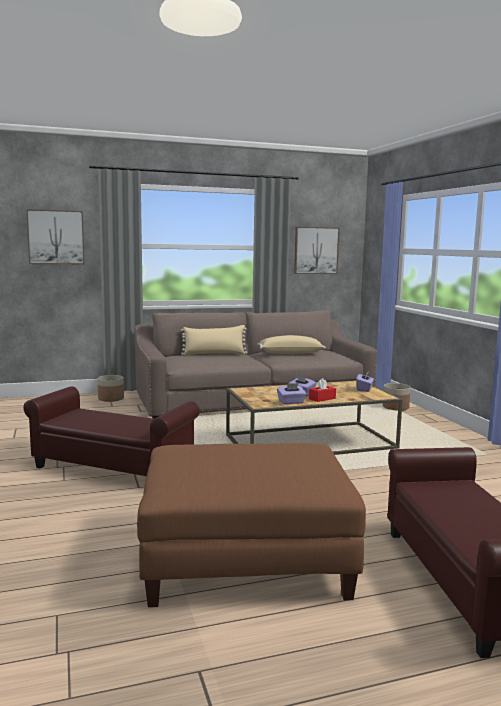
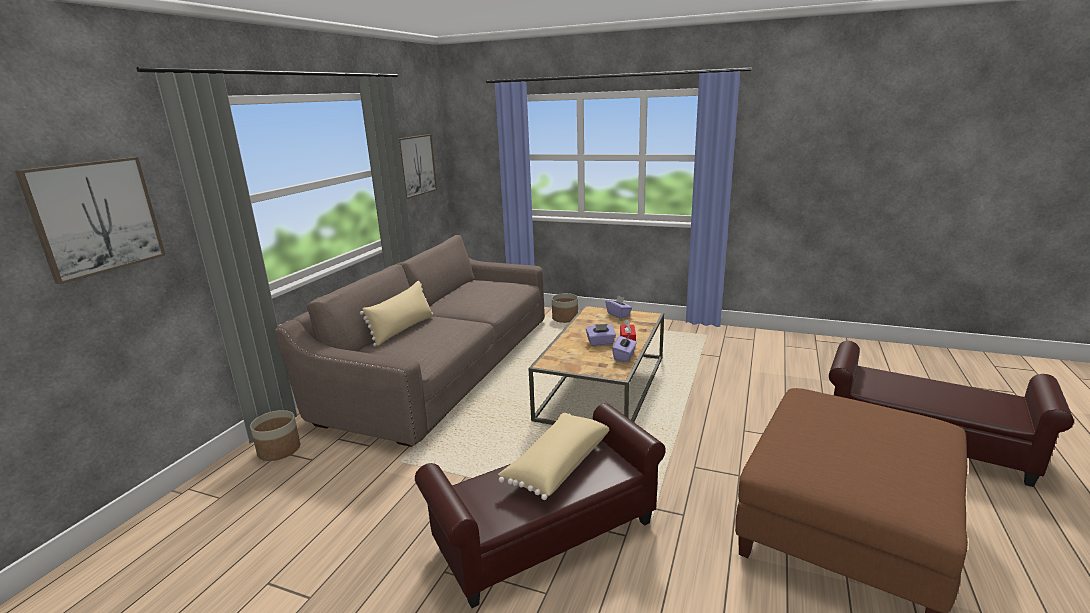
camera: 50 degrees left, 10 degrees up
beige pillow [257,335,326,354] -> beige pillow moved to [498,413,609,500]

